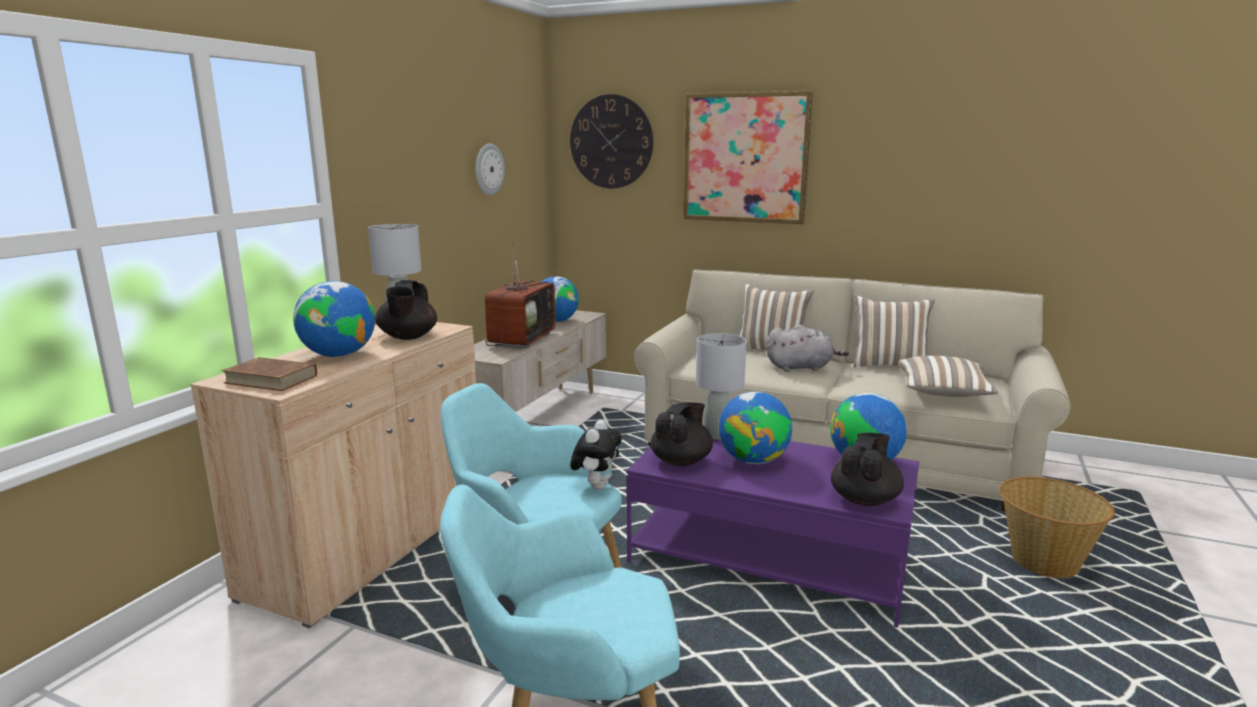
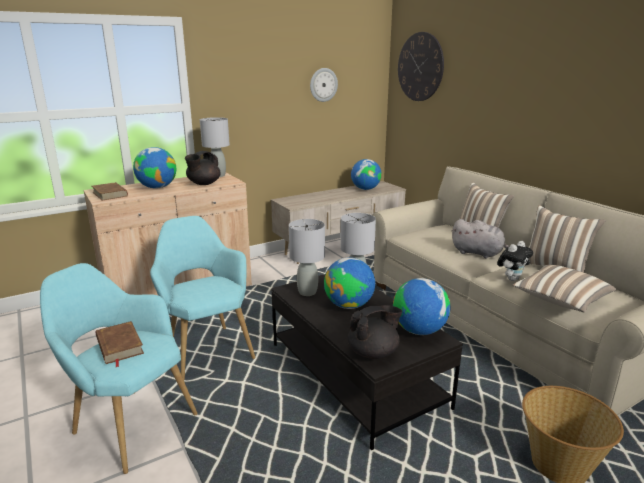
camera: 35 degrees right, 5 degrees up
television [485,238,556,348] -> none
plush toy [570,420,622,490] -> plush toy moved to [497,241,533,281]
purple coffee table [626,439,919,628] -> black coffee table [271,274,463,450]
black teapot [651,402,713,466] -> grey table lamp [289,219,325,296]
picture [683,90,813,224] -> none
none -> brown book [96,321,144,367]

